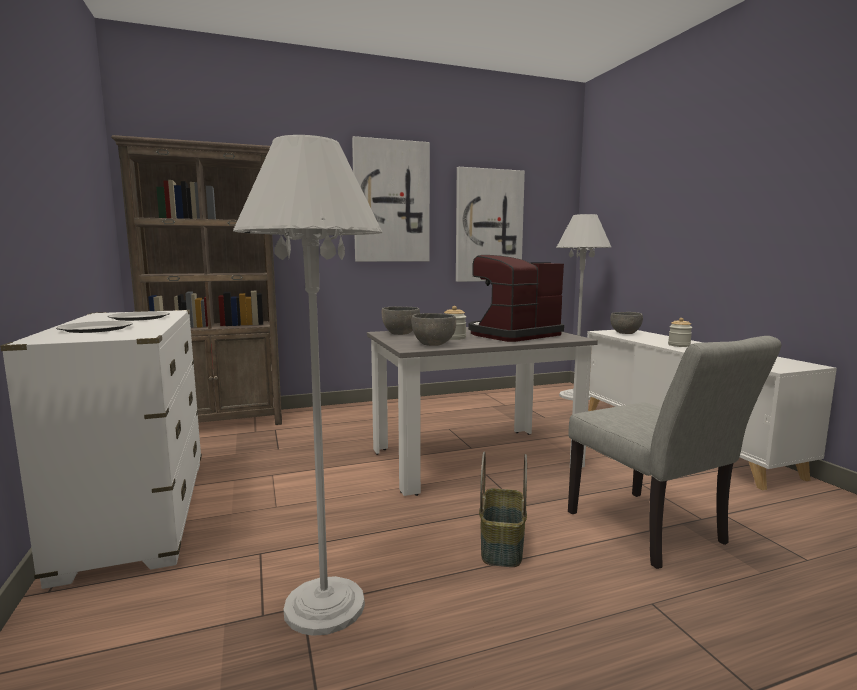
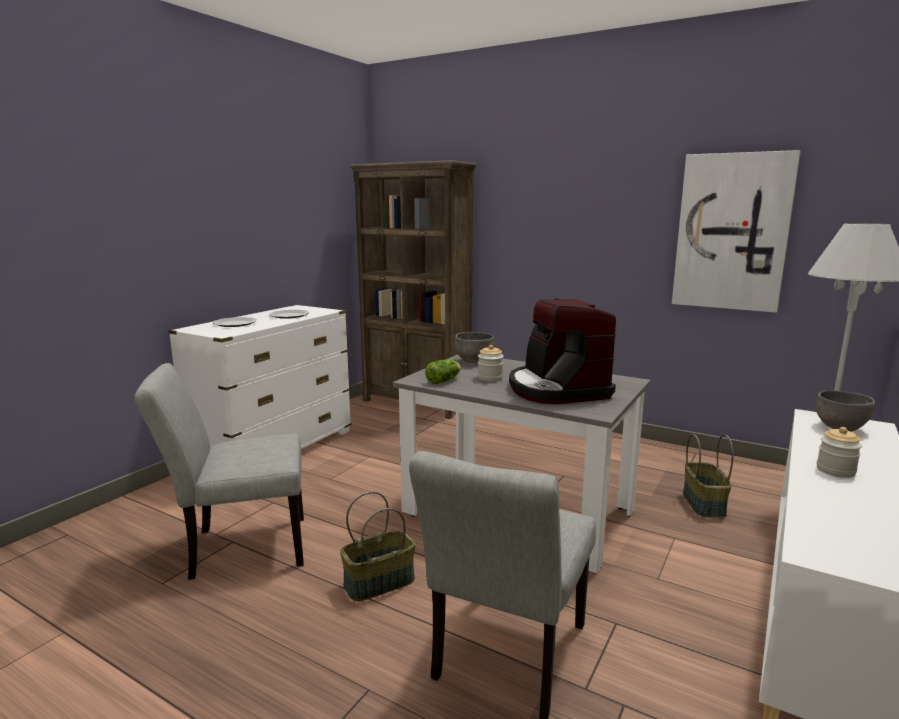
camera: 50 degrees right, 5 degrees up
white floor lamp [233,135,382,636] -> grey chair [134,363,304,580]
picture [352,136,430,262] -> none
grey bowl [411,313,456,346] -> lettuce [425,359,461,384]
coffee machine [468,255,564,342] -> coffee machine turned 120 degrees counterclockwise [509,298,616,404]
none -> basket [683,434,734,518]

